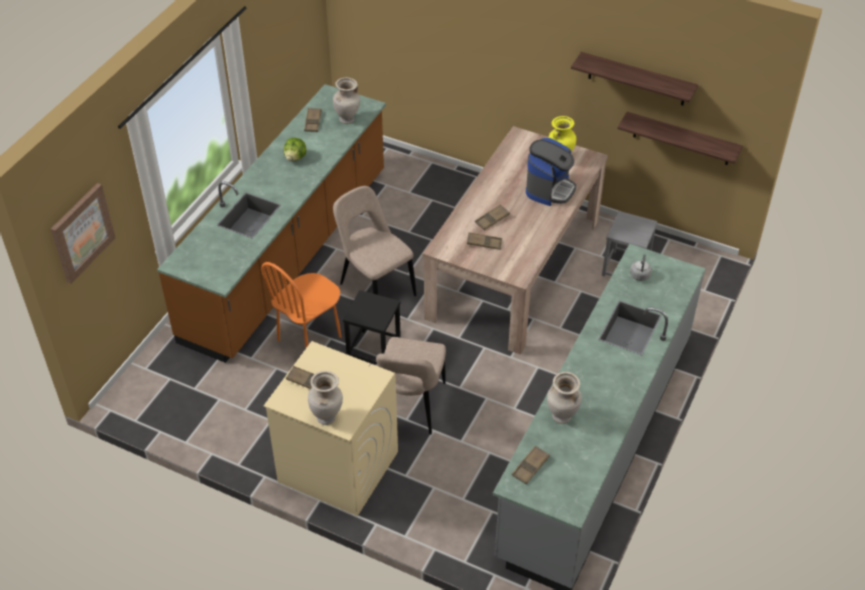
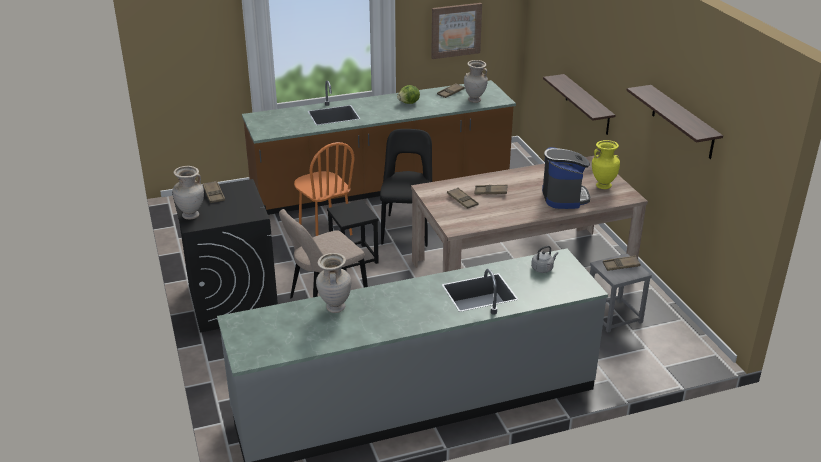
camera: 45 degrees right, 15 degrees down
picture [51,183,116,284] -> picture moved to [431,3,482,59]
orange chair [261,262,341,348] -> orange chair turned 120 degrees counterclockwise [294,142,355,236]
beige washing machine [264,341,398,516] -> black washing machine [172,179,278,333]
beige chair [333,186,416,296] -> black chair [380,129,432,247]
brown tray [512,446,550,484] -> brown tray moved to [603,256,640,271]
coffee machine [526,138,576,206] -> coffee machine turned 75 degrees counterclockwise [542,147,590,209]
shelf [617,112,743,165] -> shelf moved to [543,74,615,135]

